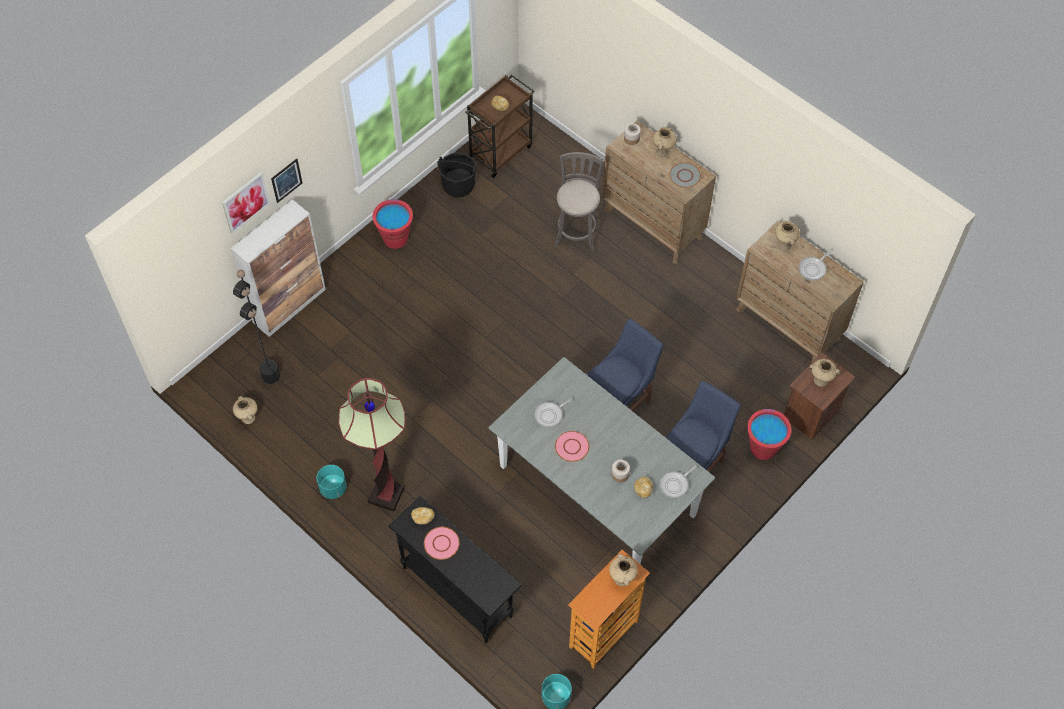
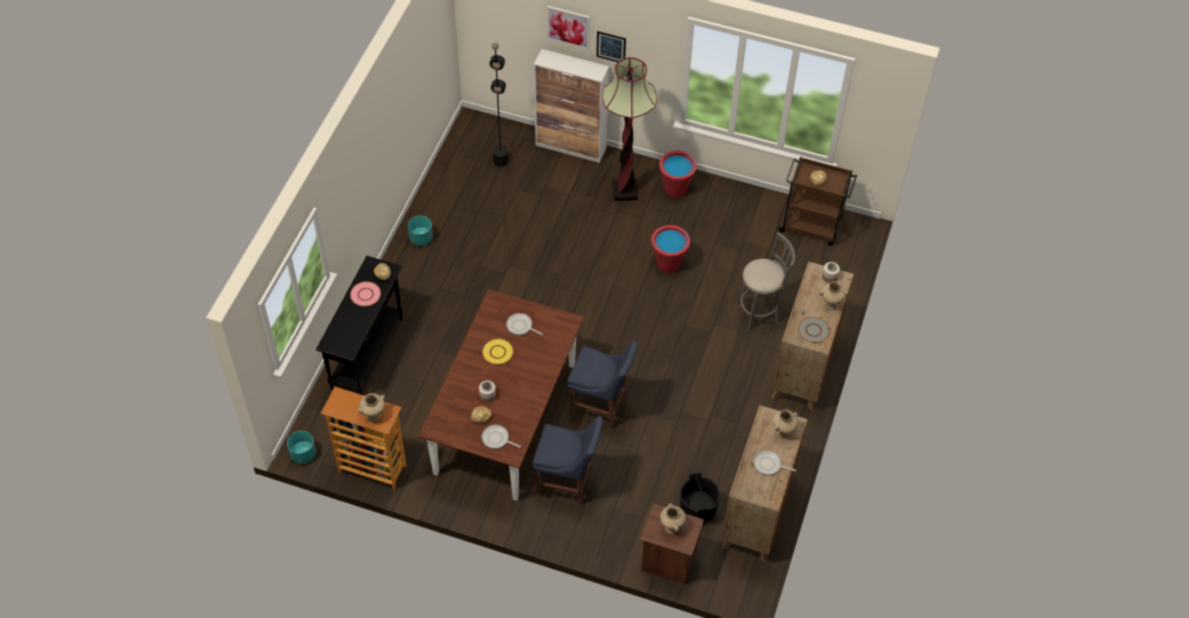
camera: 65 degrees right, 5 degrees down
beige vase [233,396,257,424] -> none
floor lamp [339,378,405,512] -> floor lamp moved to [602,57,657,201]
black bucket [438,152,477,198] -> black bucket moved to [680,473,720,524]
grey dining table [489,357,715,564] -> brown dining table [418,289,584,501]
pink plate [555,431,589,462] -> yellow plate [482,339,514,365]
red bucket [747,409,791,460] -> red bucket moved to [652,225,690,273]

